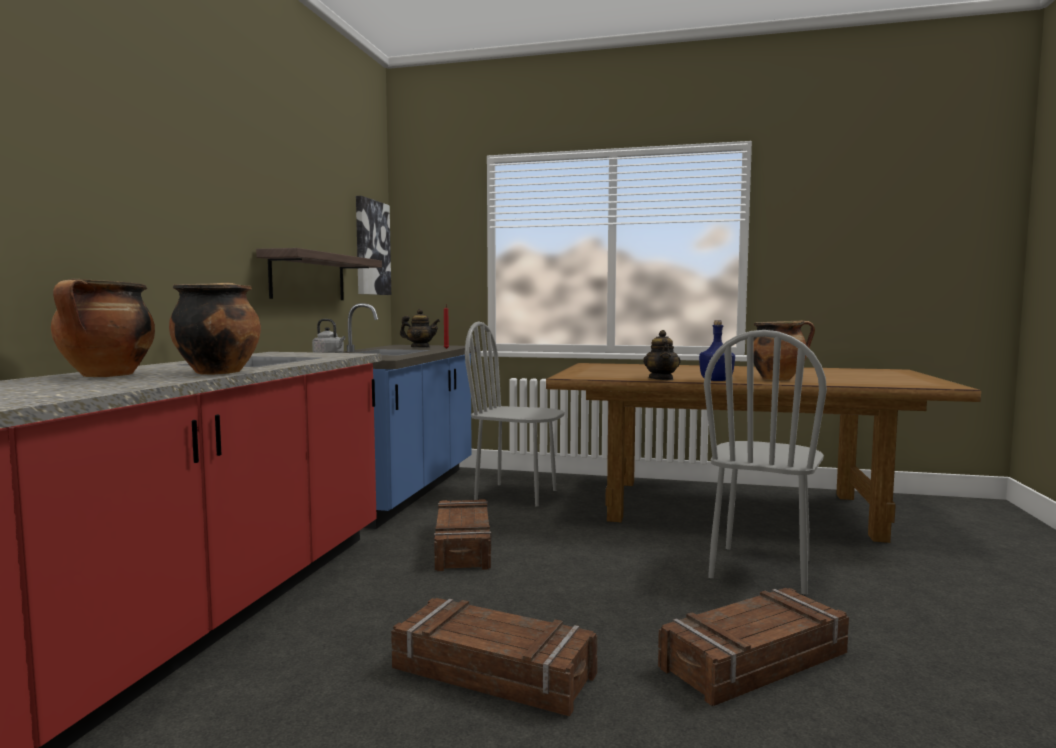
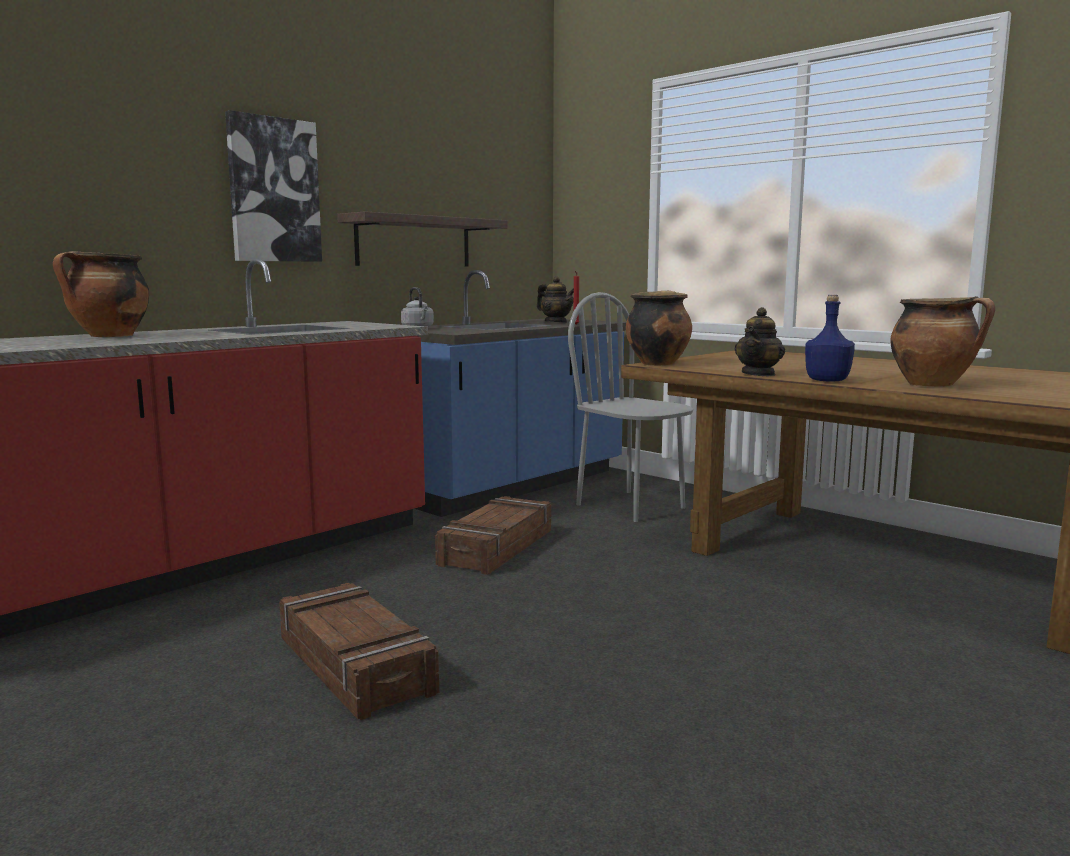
camera: 30 degrees right, 5 degrees up
cooking pot [169,283,261,375] -> cooking pot moved to [626,291,692,366]
picture [356,196,391,295] -> picture moved to [225,110,322,262]
crate [658,588,849,706] -> none
grey chair [704,330,827,595] -> none

